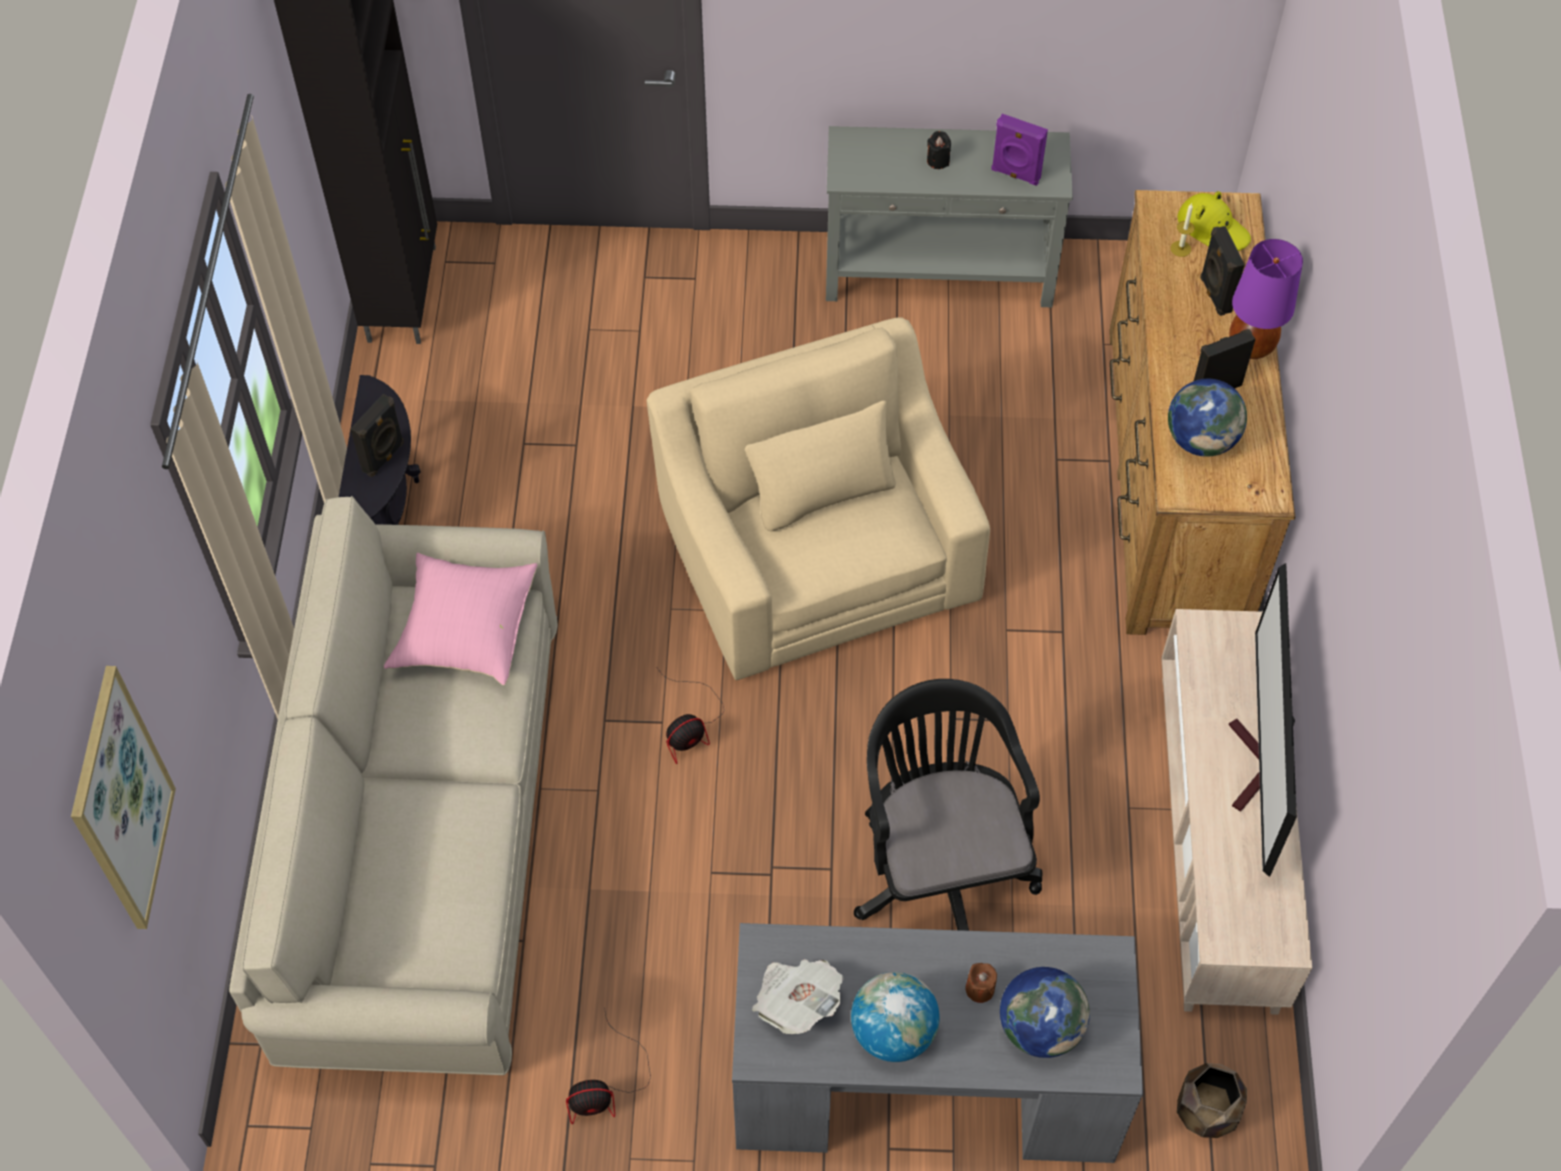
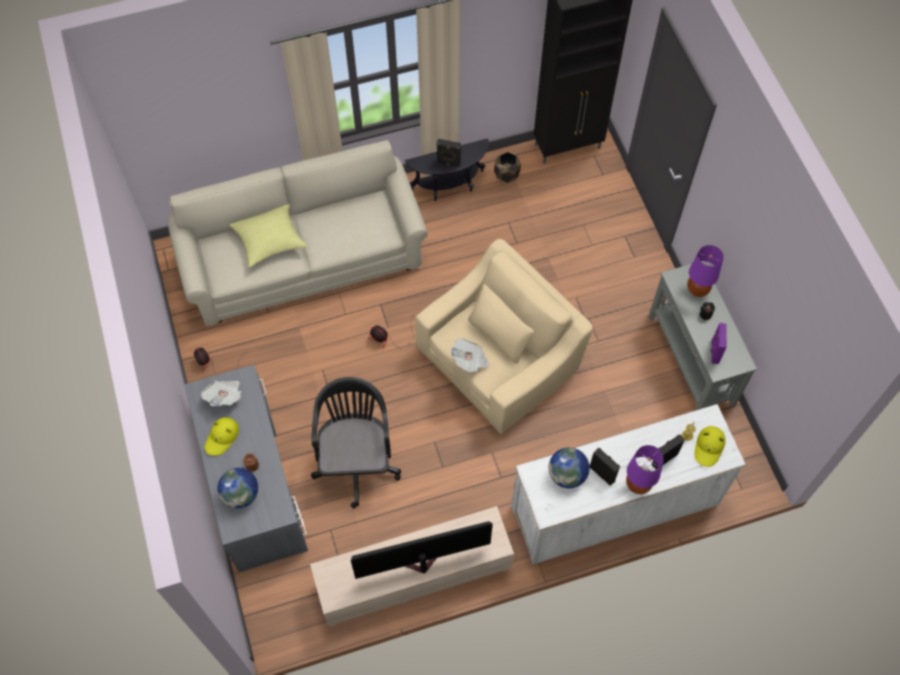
camera: 70 degrees right, 5 degrees up
picture [71,666,176,929] -> none
pink pillow [384,553,538,685] -> none
globe [851,972,940,1062] -> yellow hat [205,417,239,456]
black office chair [854,679,1042,931] -> black office chair turned 60 degrees counterclockwise [311,377,401,508]
brown dresser [1109,190,1295,635] -> white dresser [511,404,746,565]
brown planter [1177,1063,1247,1138] -> brown planter moved to [494,152,521,183]
none -> yellow pillow [229,204,308,268]
none -> newspaper [450,338,490,373]
none -> purple table lamp [687,245,724,297]

